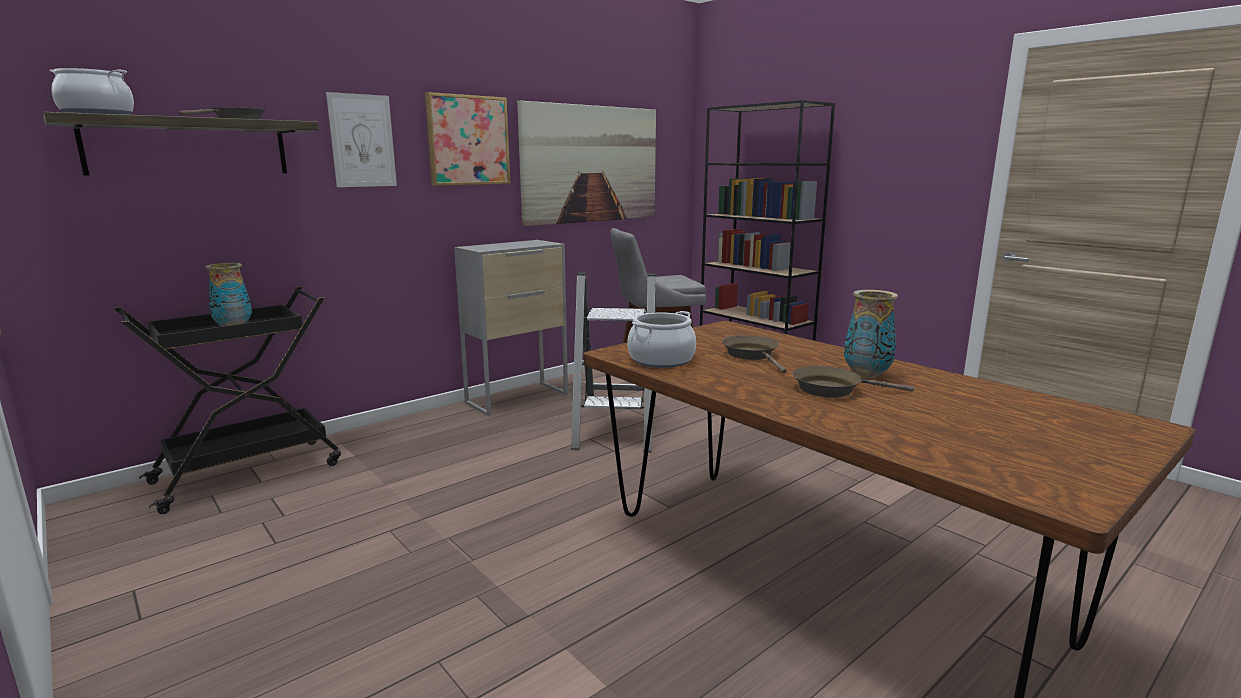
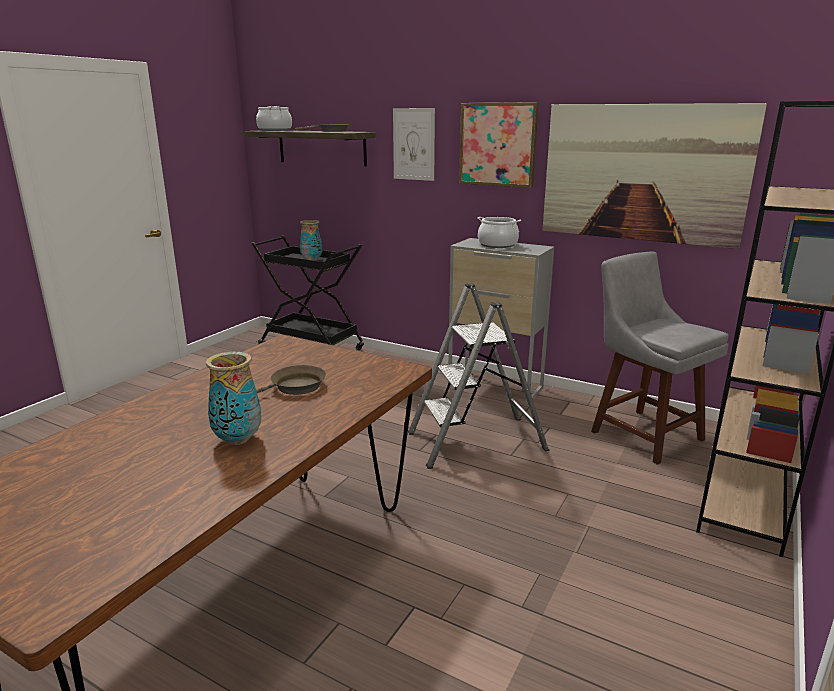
camera: 70 degrees right, 5 degrees up
cooking pot [627,311,696,368] -> cooking pot moved to [477,217,521,248]
brown frying pan [792,366,914,398] -> none

